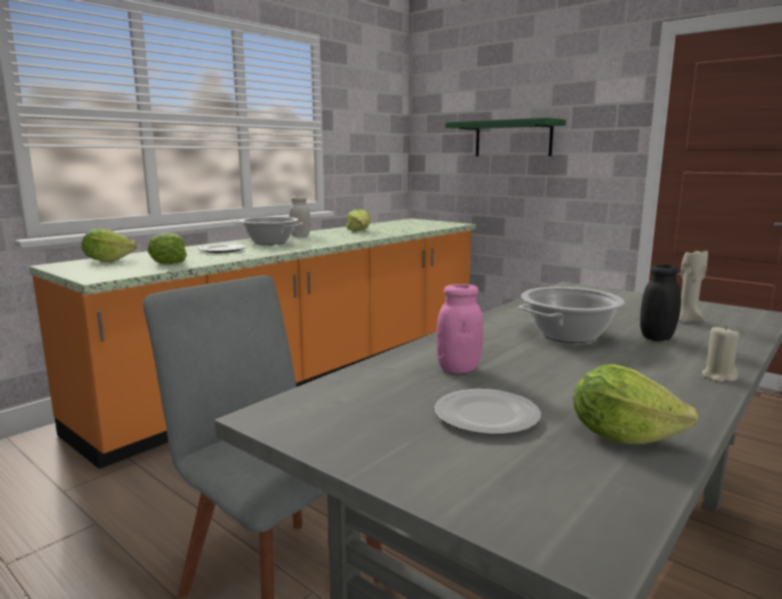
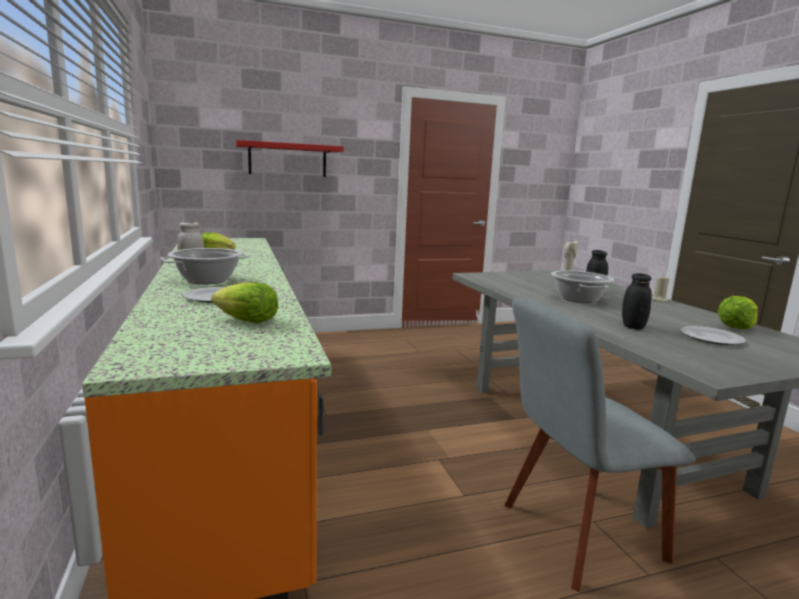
camera: 60 degrees left, 0 degrees up
lettuce [82,228,137,262] -> none
pink jar [436,284,483,373] -> black jar [622,273,652,329]
green shelf [445,118,566,156] -> red shelf [236,140,344,177]

